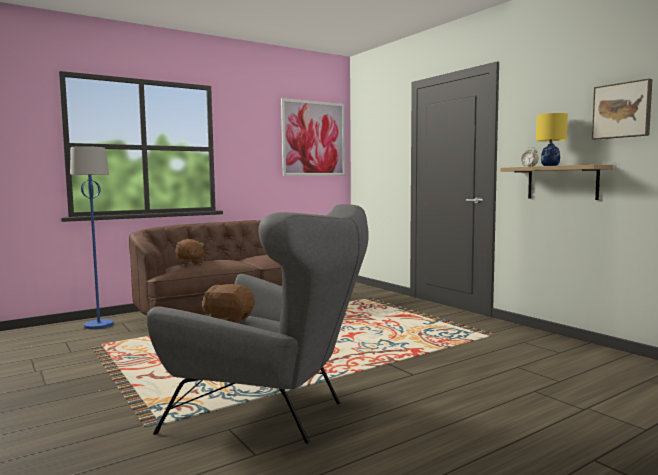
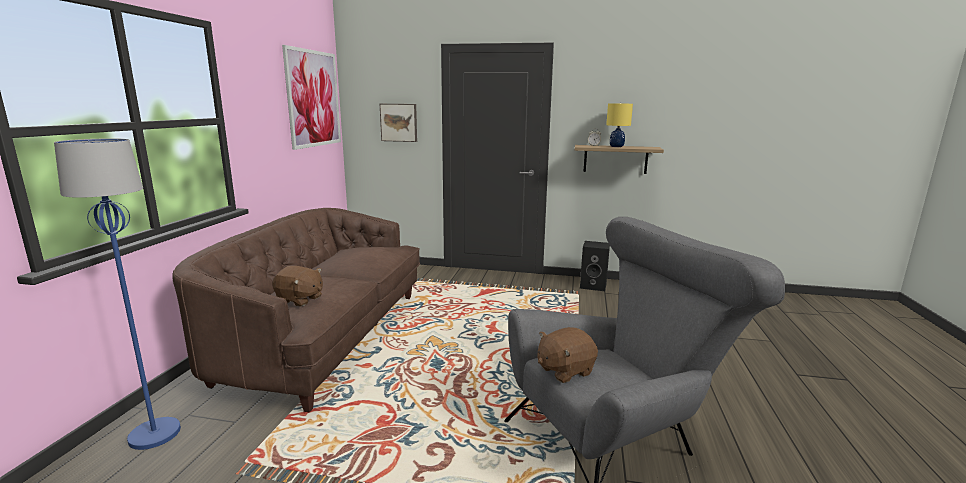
camera: 45 degrees left, 10 degrees up
picture [592,79,653,140] -> picture moved to [380,104,417,142]
none -> black speaker [580,241,610,291]

